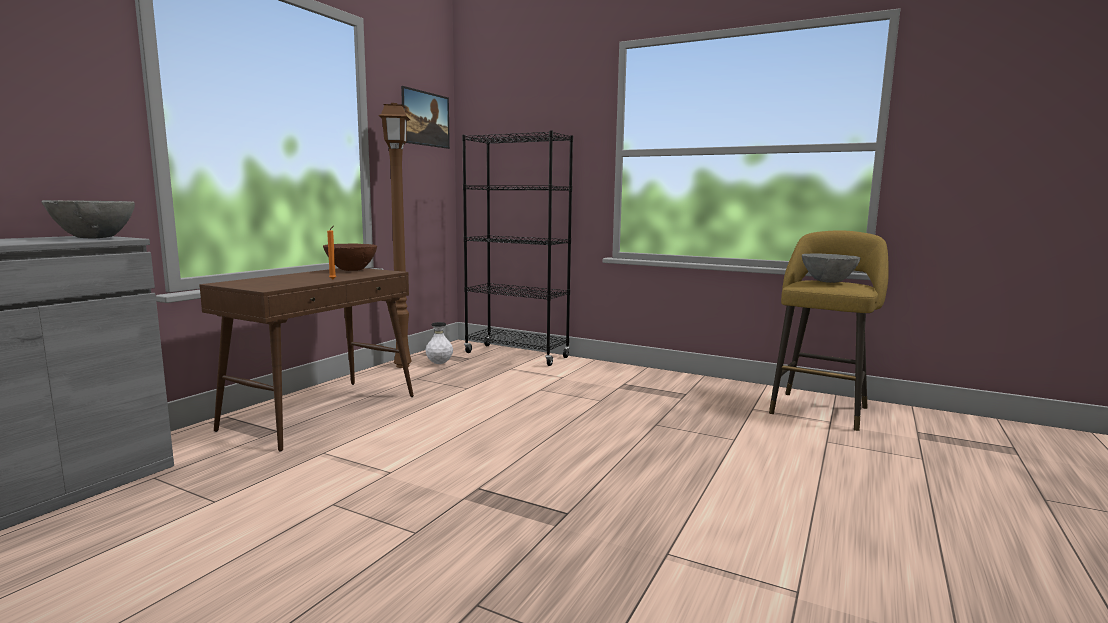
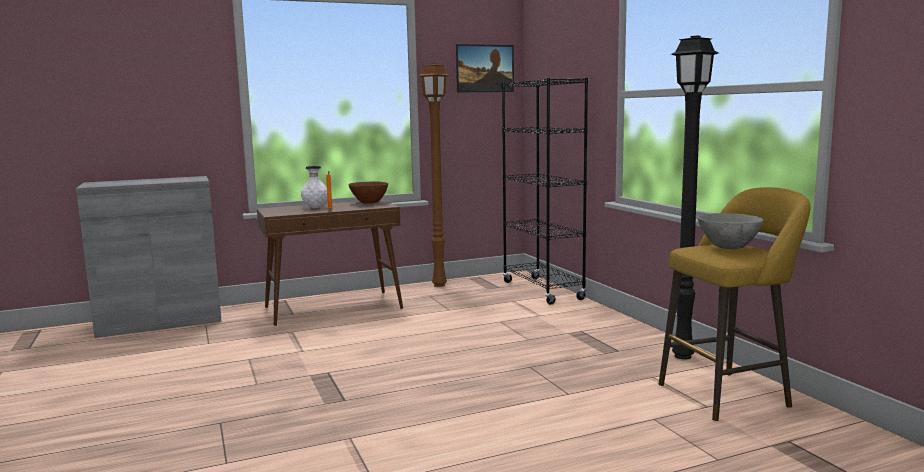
camera: 40 degrees right, 0 degrees up
grey bowl [41,200,135,239] -> none
white vase [426,322,453,364] -> white vase moved to [301,166,328,208]
none -> black floor lamp [671,35,718,360]

